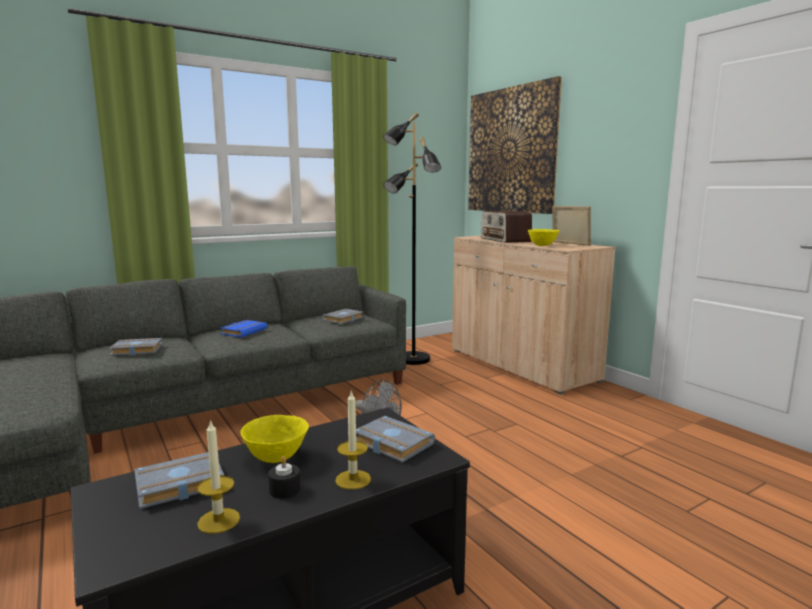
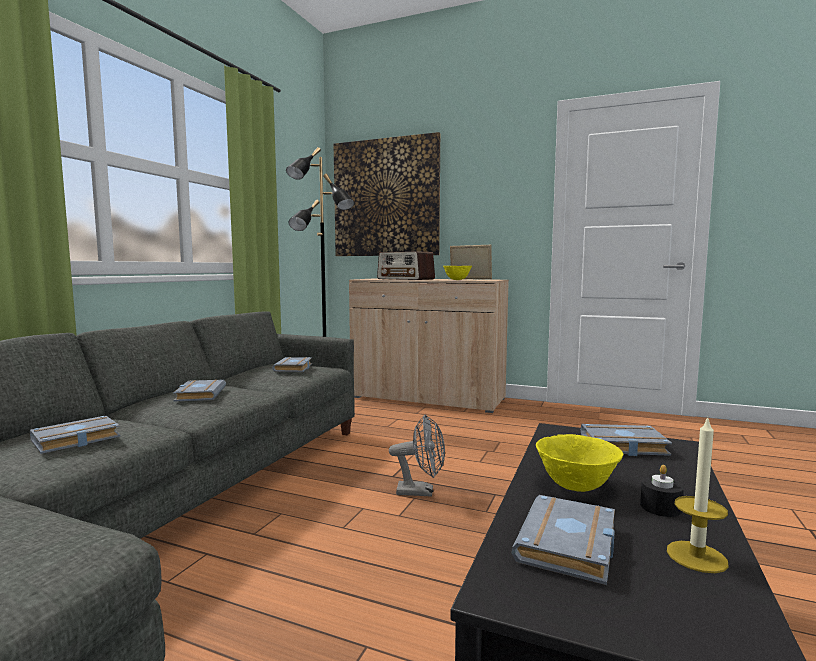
camera: 35 degrees left, 5 degrees down
blue book [220,320,268,337] -> grey book [173,379,226,401]
candle [335,391,371,490] -> none

